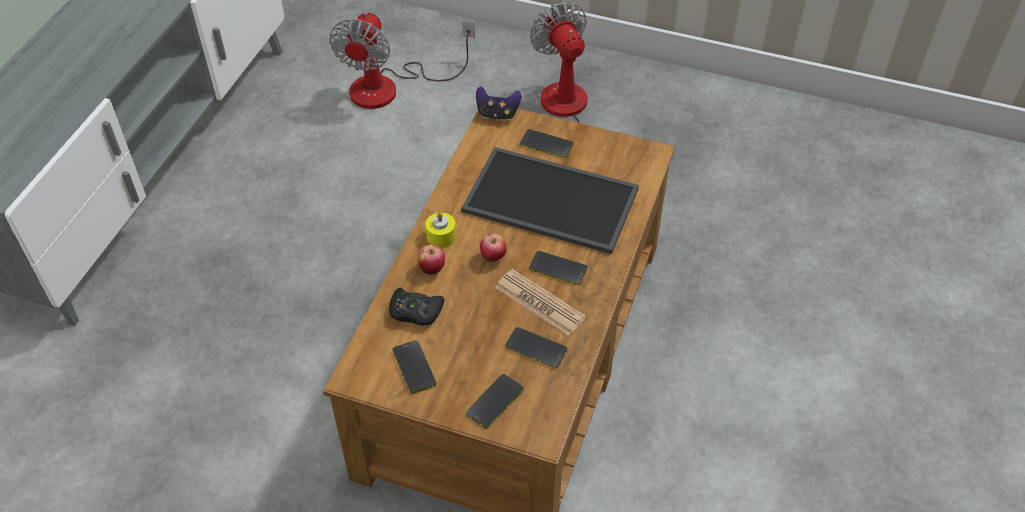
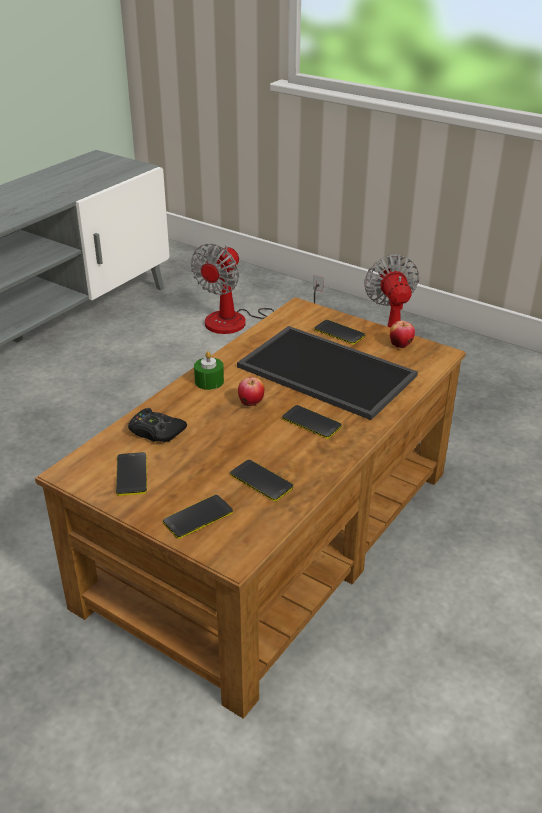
camera: 15 degrees right, 15 degrees down
apple [417,245,445,275] -> apple moved to [390,321,415,348]
yellow candle [426,212,456,248] -> green candle [194,351,224,390]
game controller [476,86,521,121] -> none
newspaper [495,269,586,336] -> none

